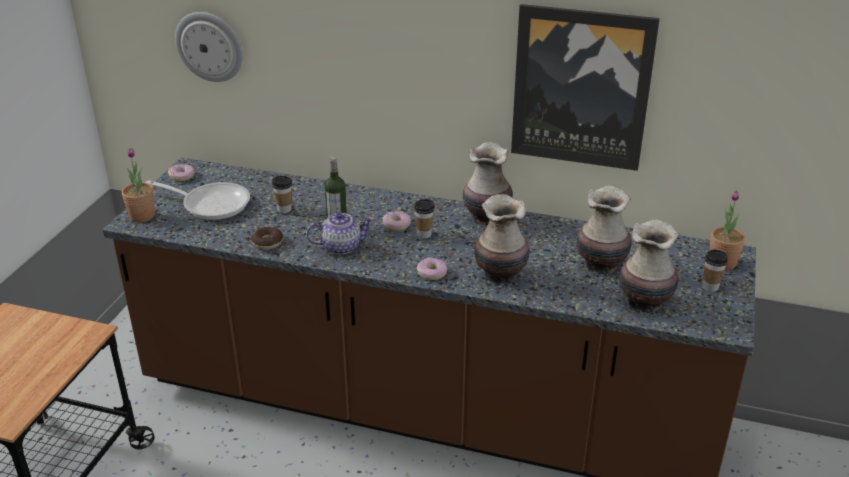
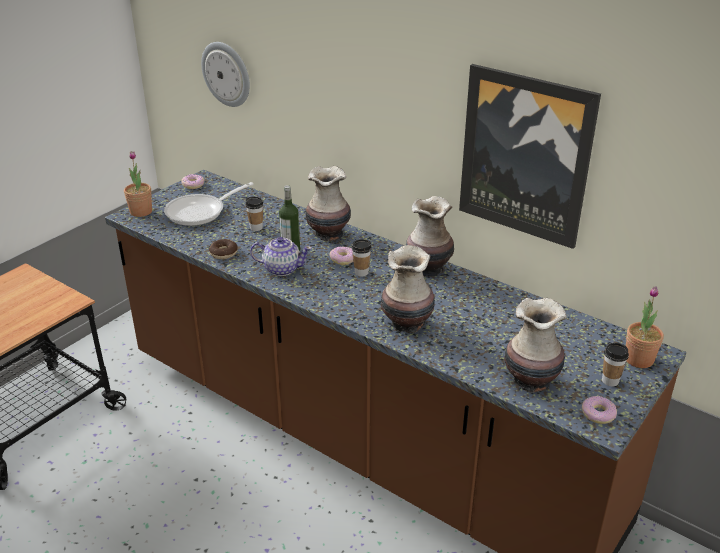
camera: 20 degrees right, 0 degrees up
frying pan [146,180,250,220] -> frying pan turned 105 degrees clockwise [164,182,254,226]
donut [417,258,447,280] -> donut moved to [582,396,617,424]
vase [576,185,631,275] -> vase moved to [306,166,351,241]

